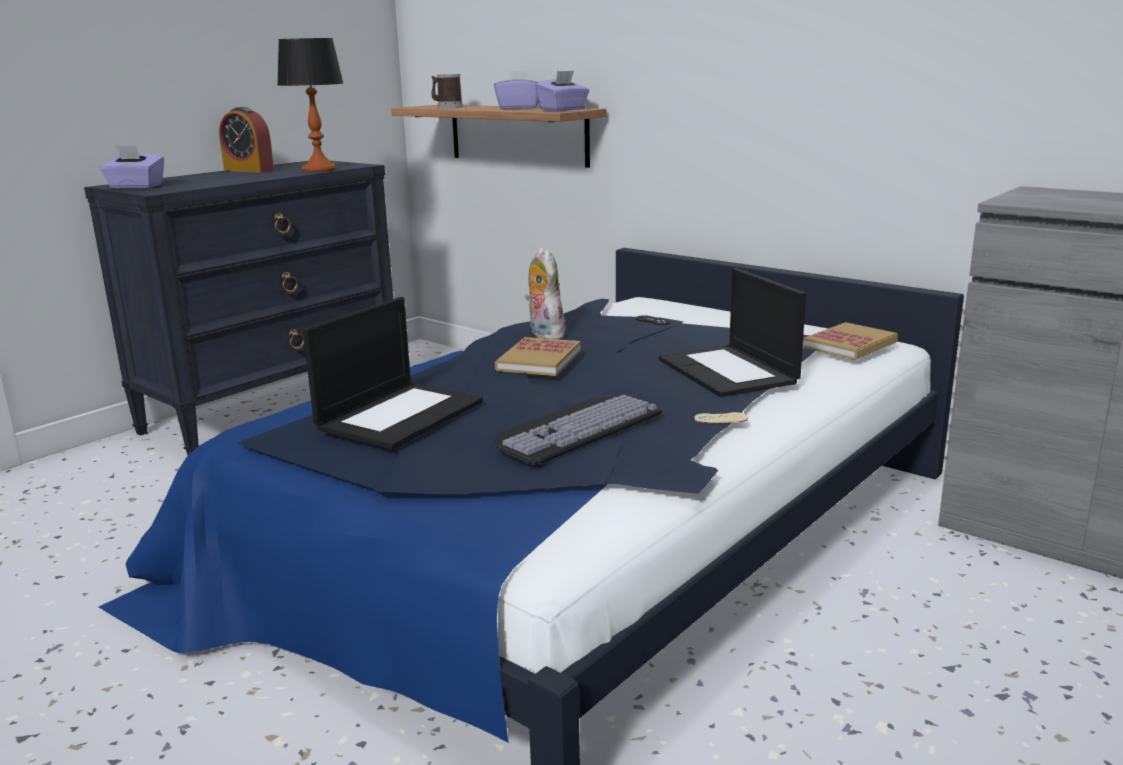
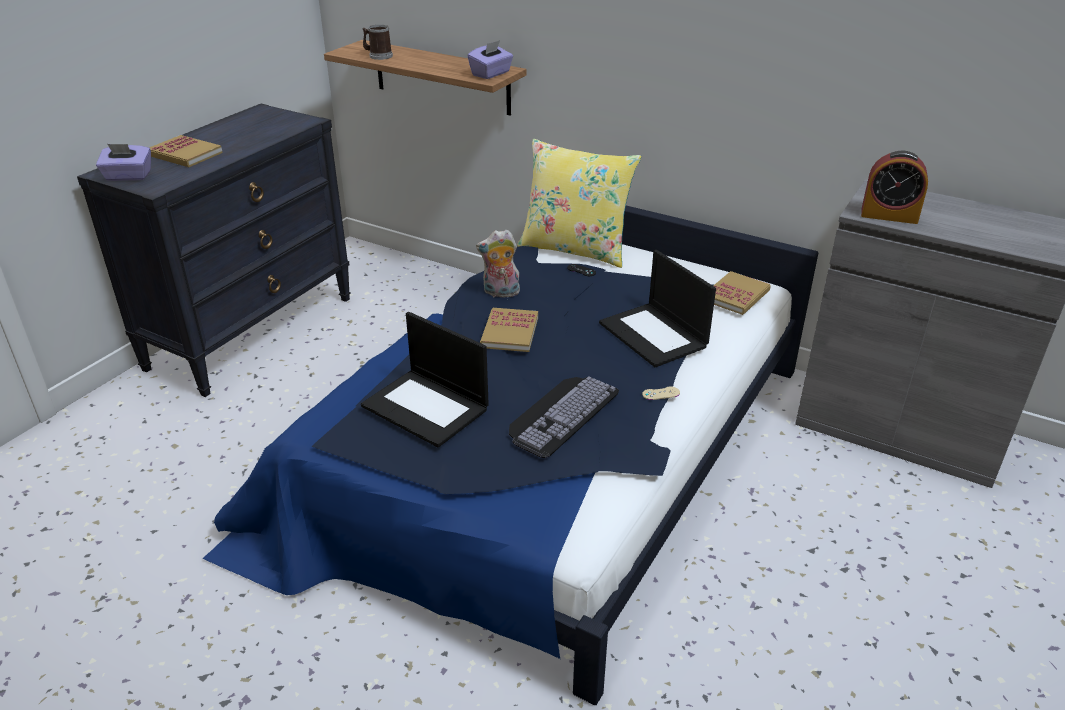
camera: 10 degrees left, 15 degrees up
alarm clock [219,107,274,173] -> alarm clock moved to [861,151,928,224]
table lamp [277,38,343,172] -> none
laptop [303,297,483,449] -> laptop turned 105 degrees clockwise [361,312,489,447]
purple tissue box [494,70,539,109] -> none
plush toy [525,247,566,339] -> plush toy turned 60 degrees counterclockwise [476,230,520,297]
none -> book [149,135,223,167]
none -> yellow pillow [517,139,641,268]

